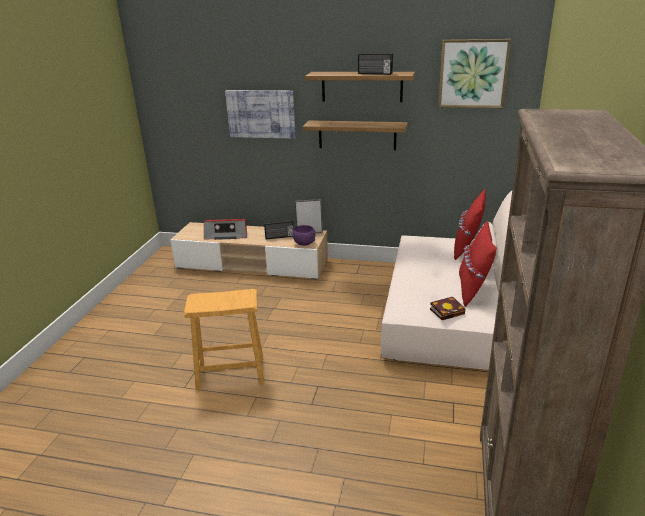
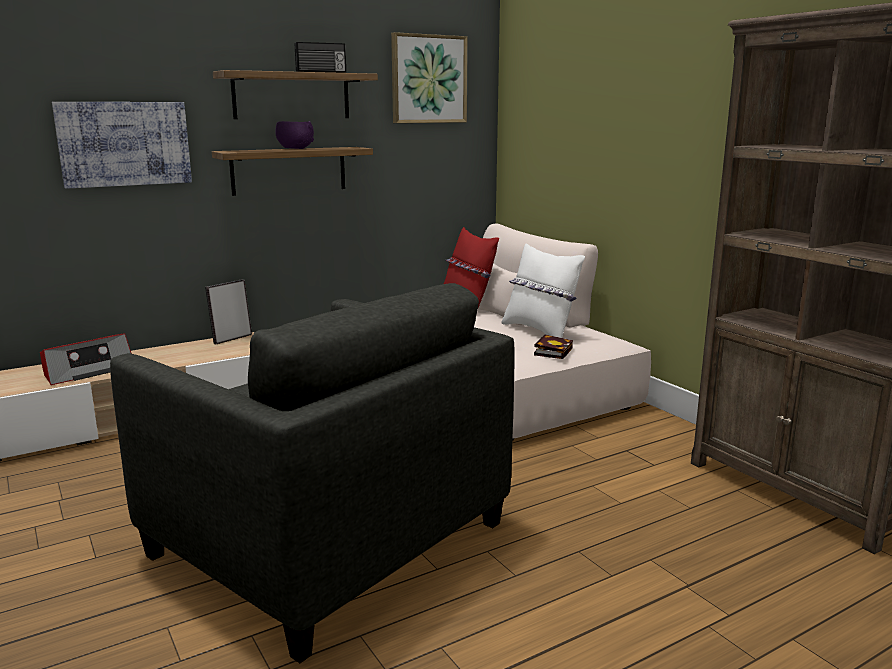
camera: 45 degrees left, 10 degrees down
brown stool [184,289,264,390] -> grey armchair [110,283,515,663]
radio [264,220,294,239] -> none
purple bowl [293,225,316,246] -> purple bowl moved to [275,121,314,149]
red pillow [459,221,497,307] -> white pillow [501,243,585,338]

